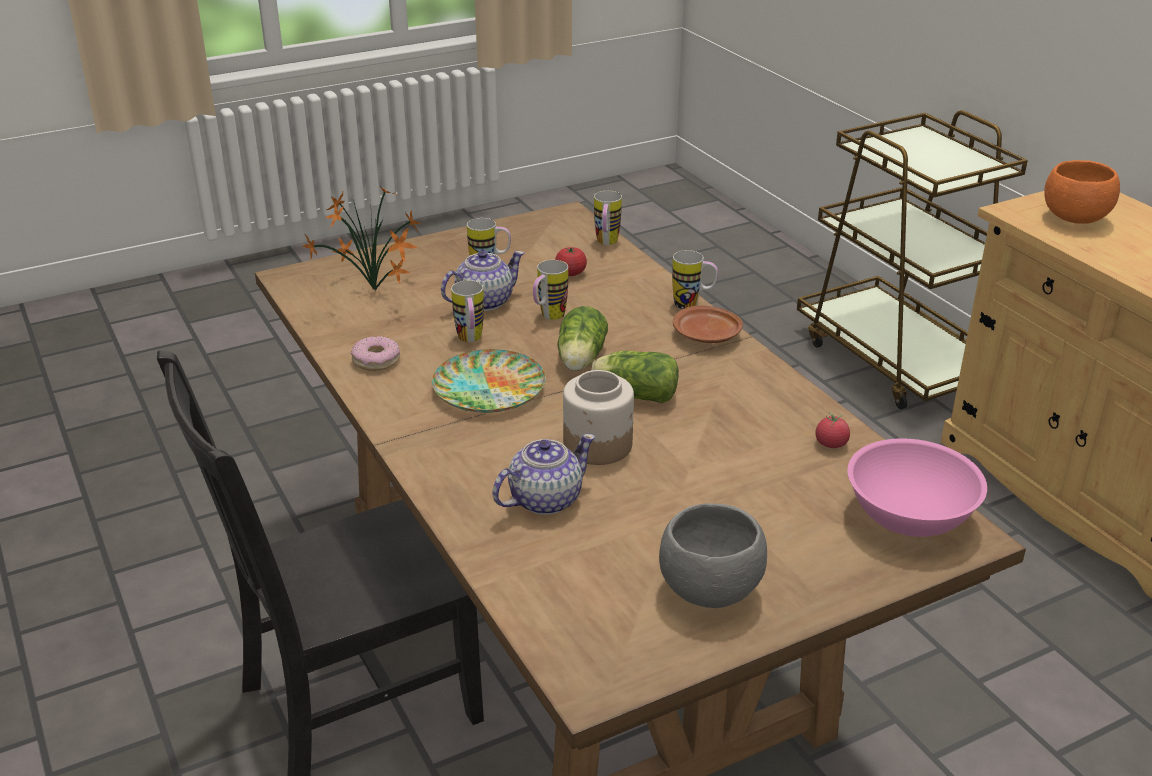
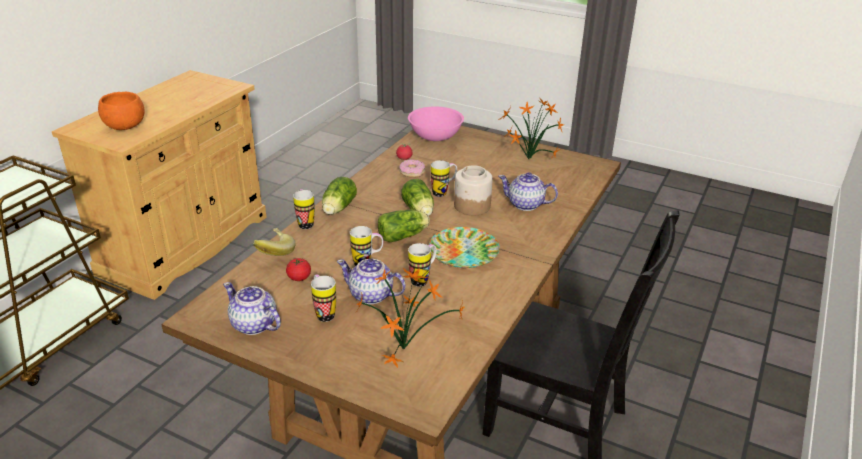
camera: 125 degrees left, 0 degrees up
donut [351,336,400,371] -> donut moved to [399,159,425,178]
mug [594,191,622,245] -> mug moved to [431,160,457,197]
grey bowl [659,503,767,608] -> potted plant [498,98,564,159]
brown plate [673,306,743,343] -> lettuce [322,177,357,215]
none -> teapot [223,282,281,335]
none -> banana [252,228,296,256]

